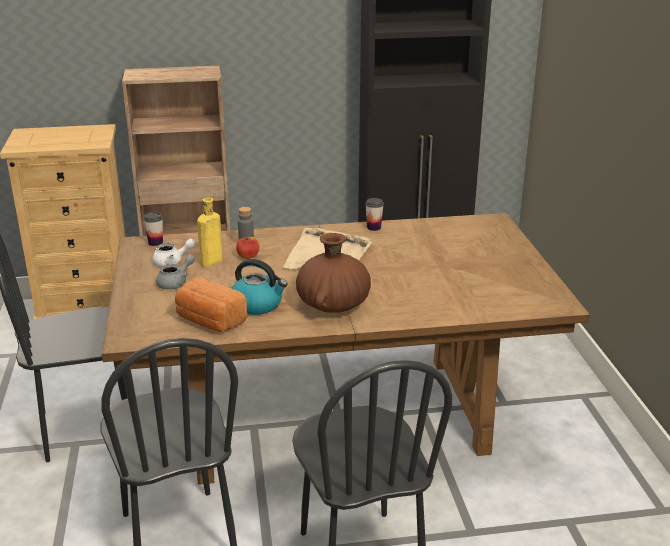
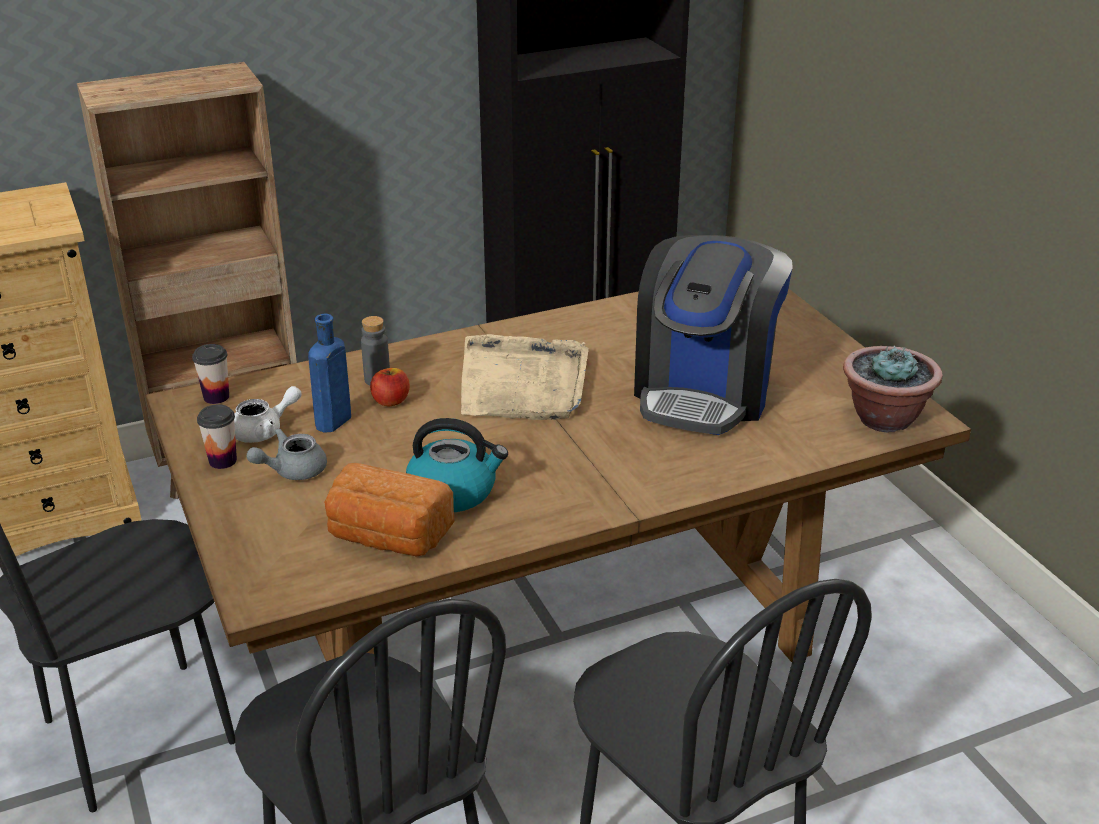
camera: 15 degrees left, 5 degrees up
grey teapot [156,254,195,289] -> grey teapot turned 150 degrees counterclockwise [246,428,327,480]
yellow bottle [197,197,223,267] -> blue bottle [308,314,351,433]
brown vase [296,233,371,313] -> none
cup [365,198,384,231] -> cup moved to [197,404,237,469]
none -> coffee machine [634,235,793,435]
none -> potted plant [843,345,942,432]

